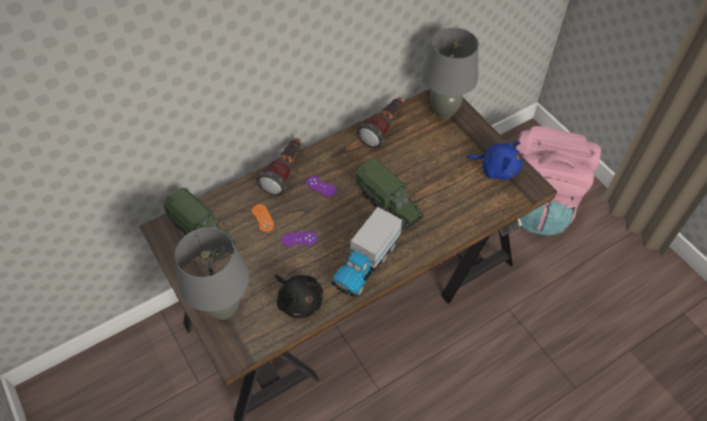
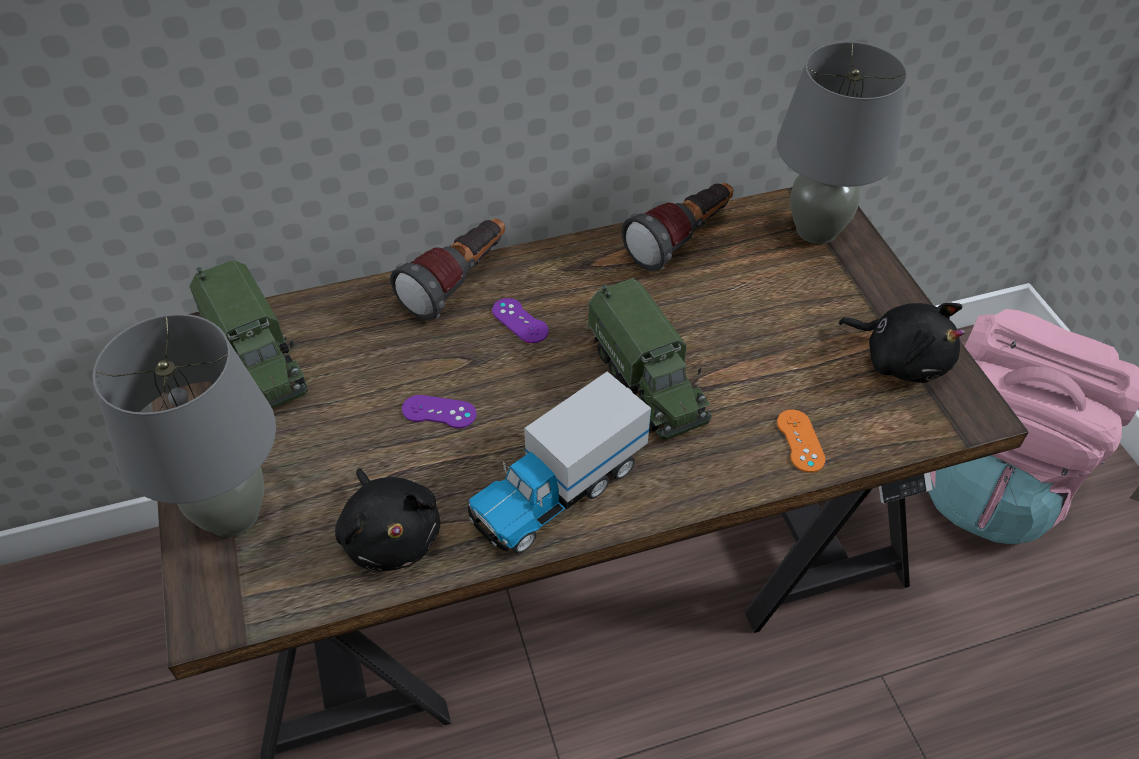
camera: 15 degrees right, 5 degrees down
orange game controller [252,204,274,232] -> orange game controller moved to [777,410,826,473]
blue plush toy [466,142,524,180] -> black plush toy [838,302,965,383]

